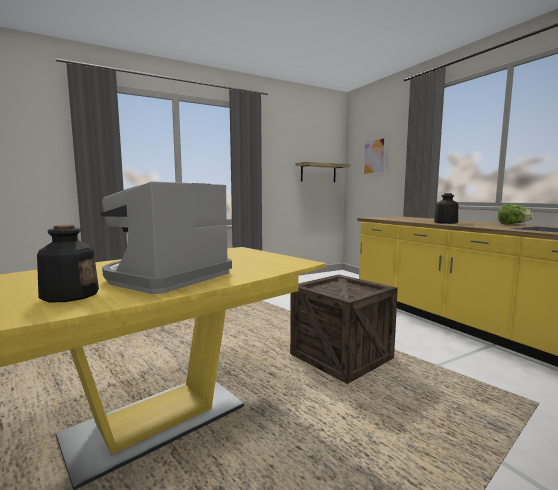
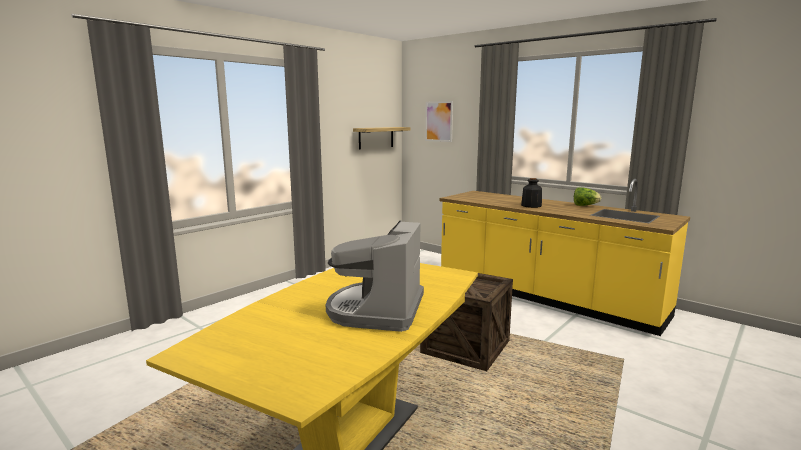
camera: 20 degrees left, 5 degrees up
bottle [37,225,99,302] -> none

